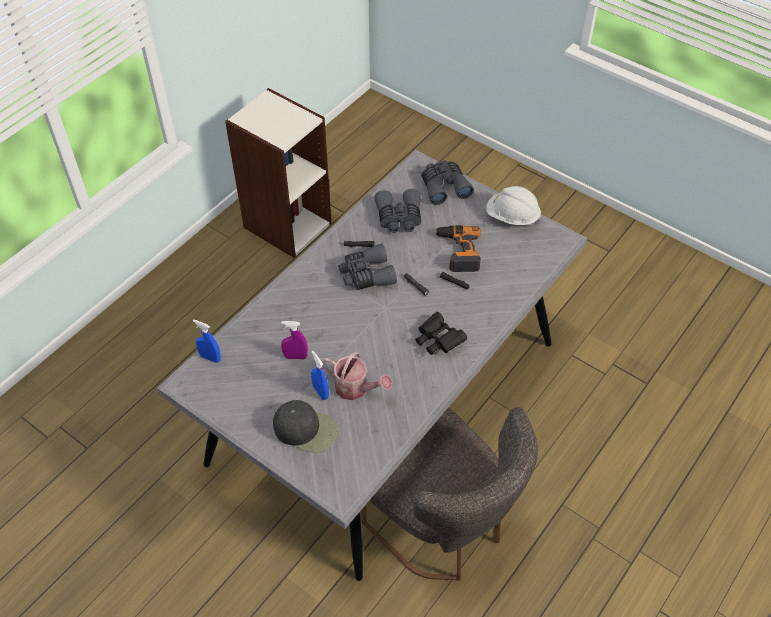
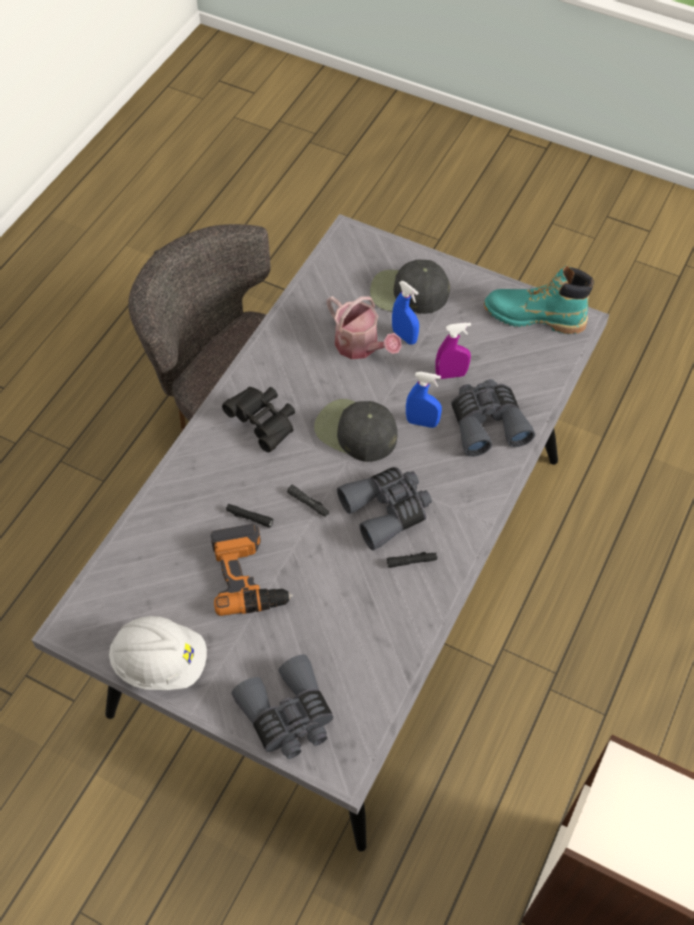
camera: 170 degrees right, 5 degrees up
blue spray bottle [193,319,221,363] -> blue spray bottle moved to [406,372,442,428]
watering can [321,351,393,400] -> watering can turned 150 degrees counterclockwise [327,296,402,359]
grey binoculars [374,189,421,233] -> grey binoculars moved to [451,379,535,457]
none -> black cap [314,399,398,462]
none -> turquoise boot [484,266,594,334]

